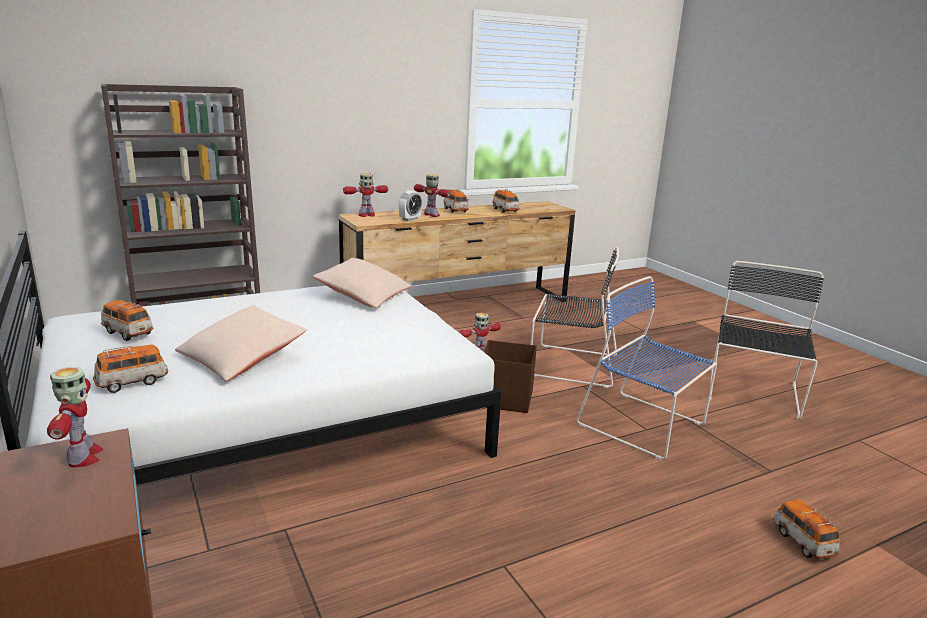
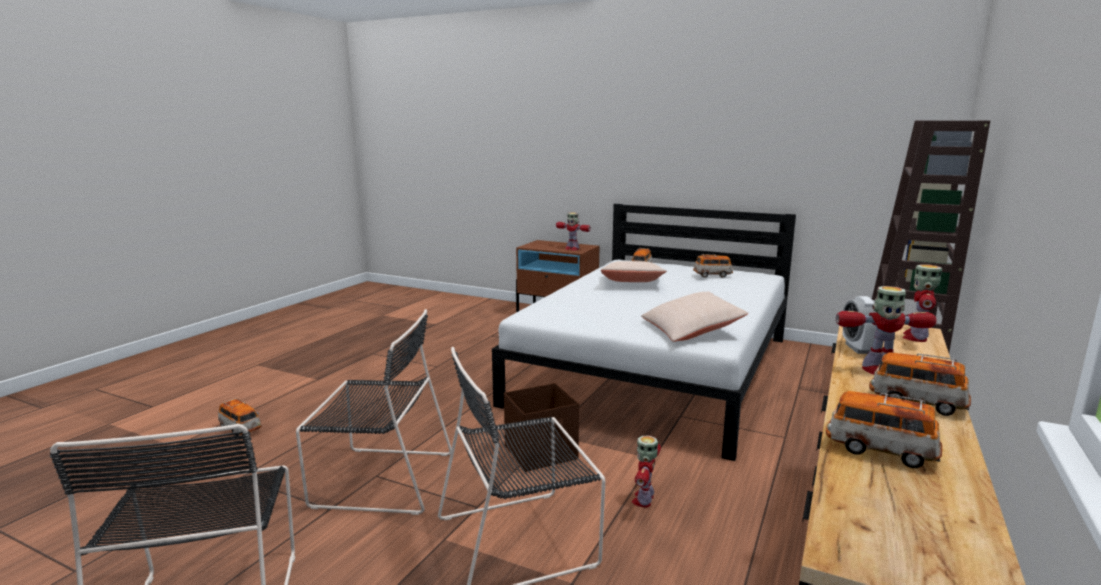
camera: 145 degrees right, 5 degrees down
blue chair [577,276,717,460] -> black chair [296,309,452,515]

